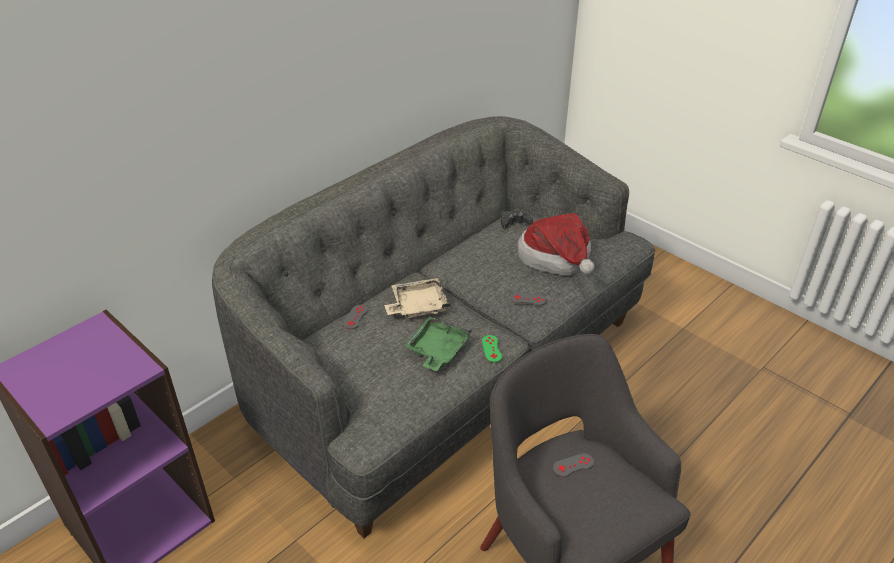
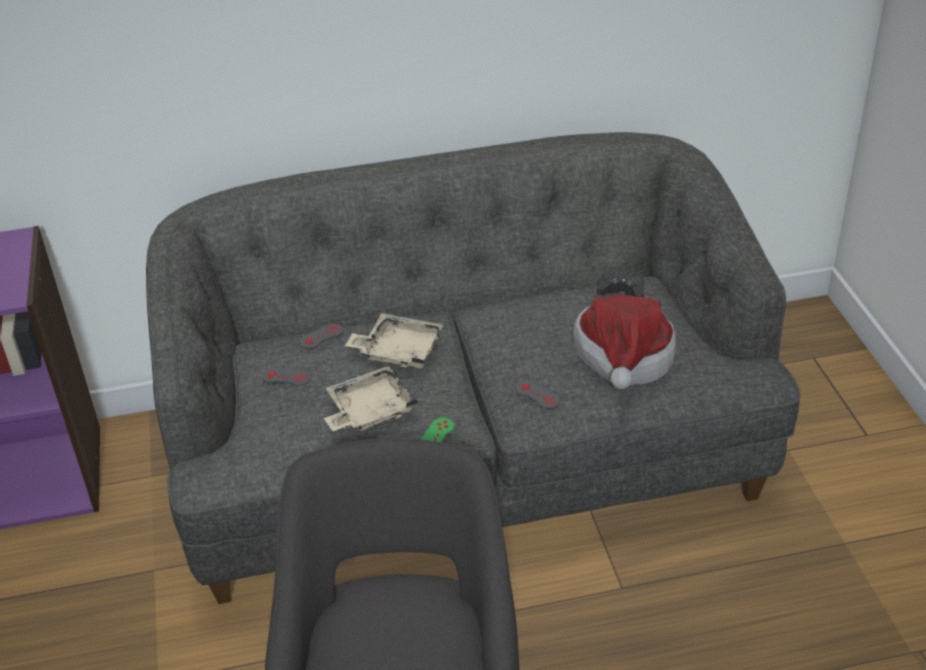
camera: 35 degrees right, 0 degrees up
green tray [404,316,472,371] -> beige tray [324,366,418,431]
grey game controller [553,453,594,477] -> grey game controller moved to [262,368,311,386]

